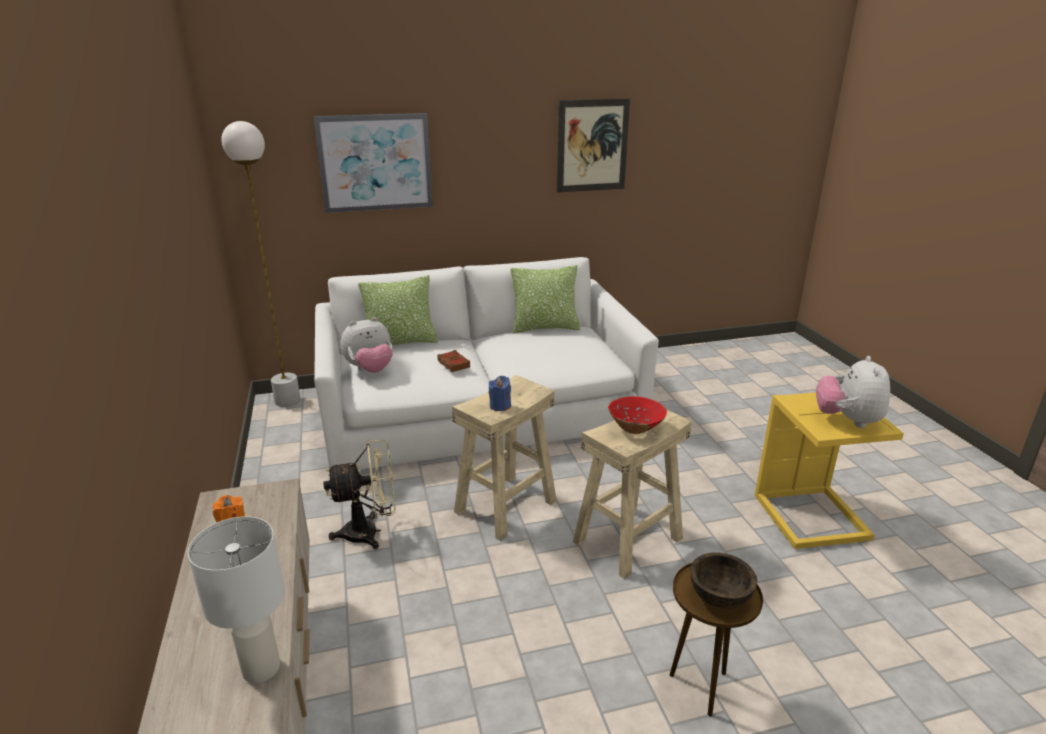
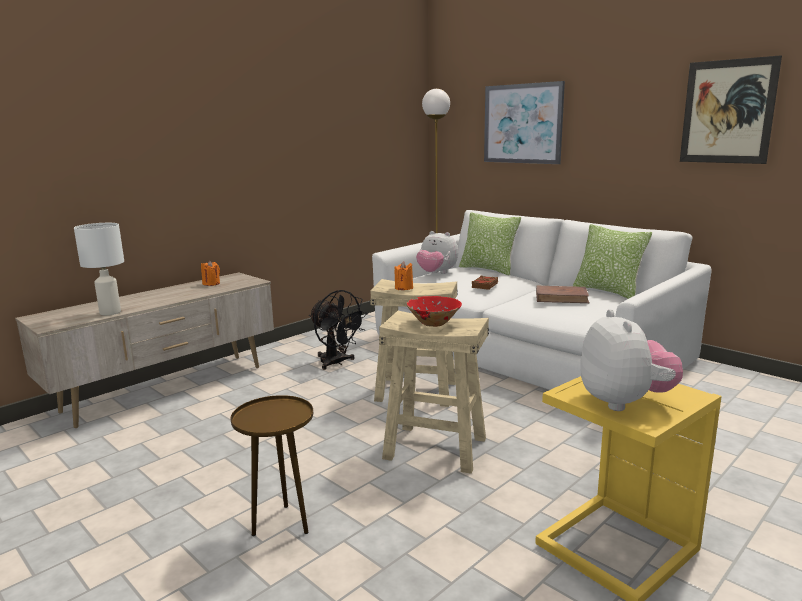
camera: 60 degrees right, 10 degrees down
beige fan [323,439,396,549] -> black fan [309,290,368,370]
blue candle [489,376,511,411] -> orange candle [394,262,413,290]
brown bowl [690,553,757,609] -> none
plush toy [816,356,890,428] -> plush toy turned 105 degrees clockwise [580,309,683,411]
none -> brown book [536,286,590,303]

